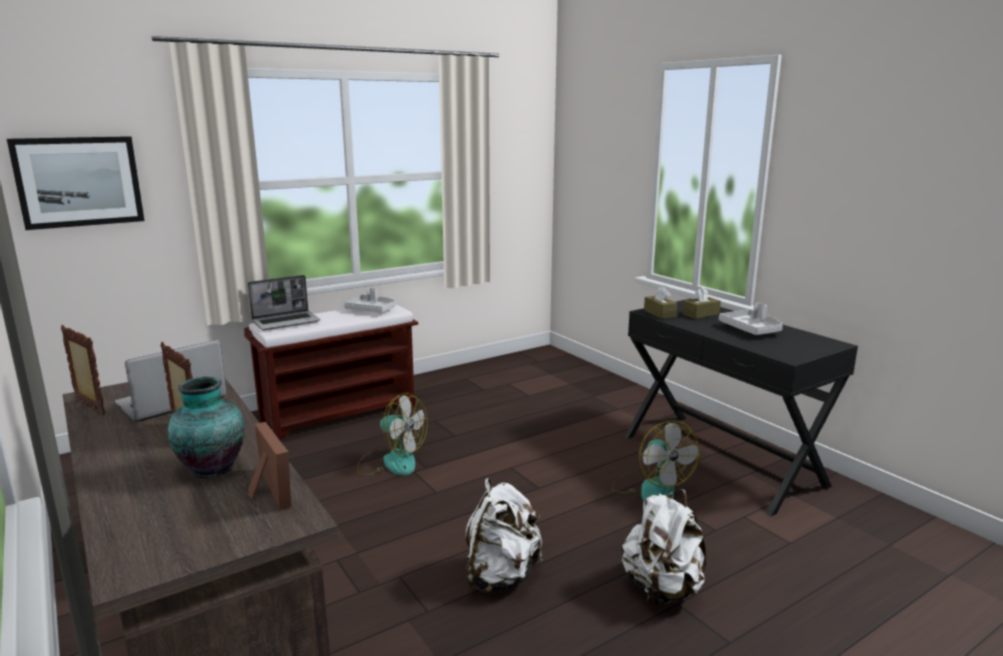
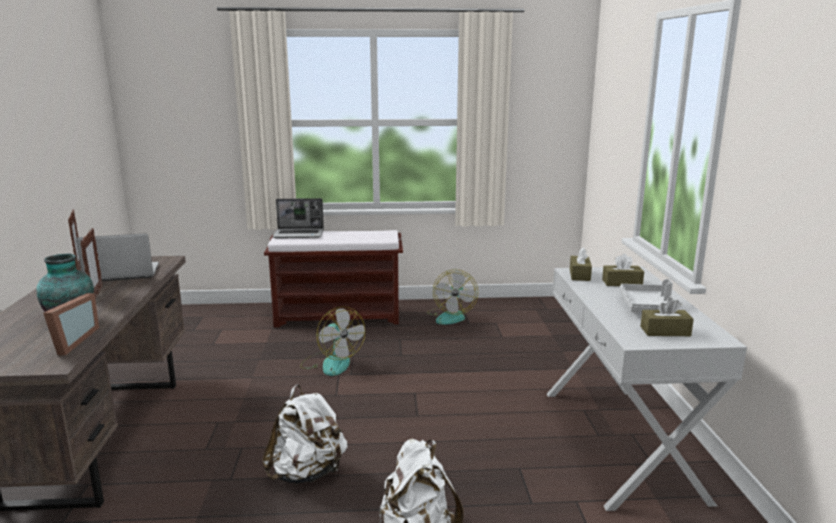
camera: 30 degrees right, 0 degrees up
picture [7,136,145,230] -> none
grey tray [344,288,396,313] -> none
fan [611,420,699,501] -> fan moved to [427,269,478,325]
black console table [624,299,858,516] -> white console table [547,266,747,511]
none -> brown tissue box [640,297,694,336]

